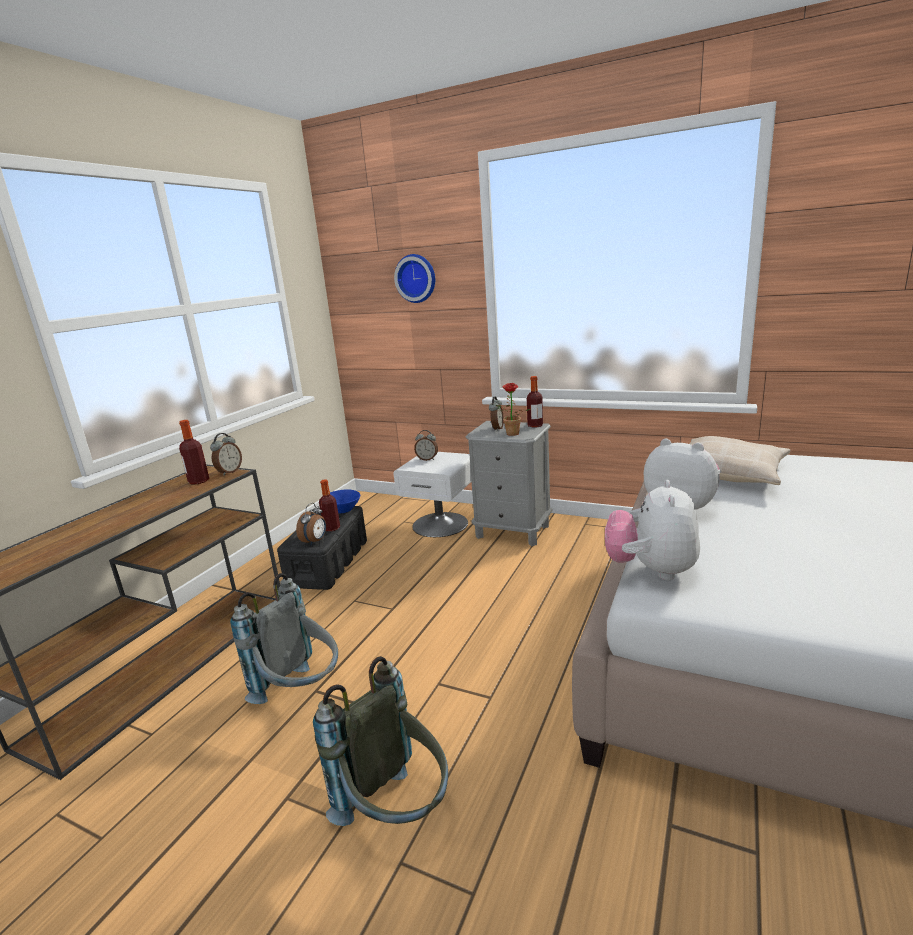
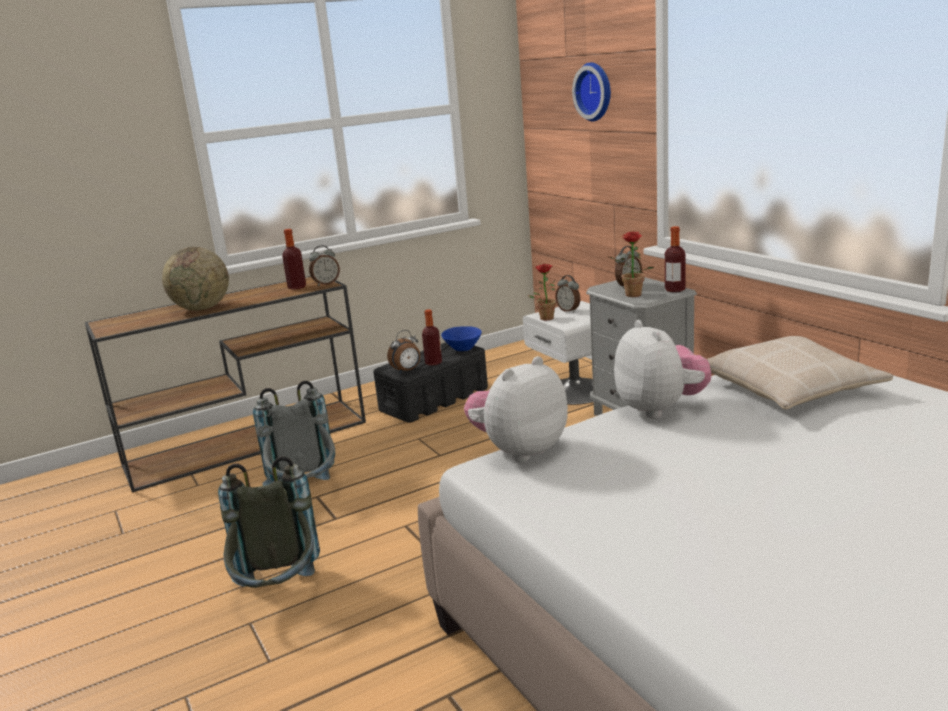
camera: 35 degrees right, 0 degrees up
none -> globe [162,247,229,311]
none -> potted plant [528,264,556,320]

